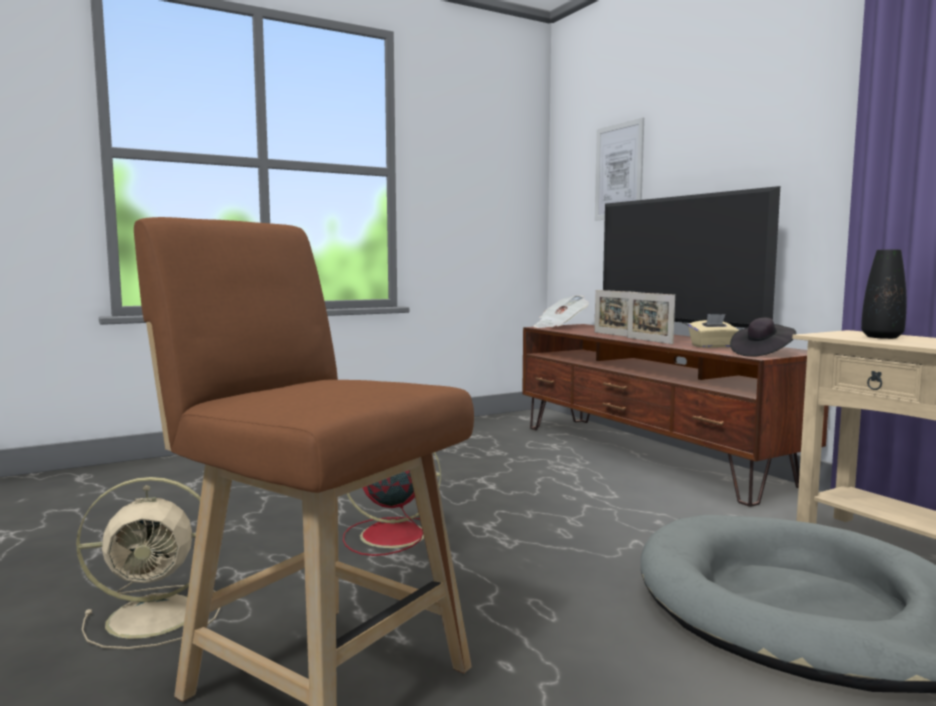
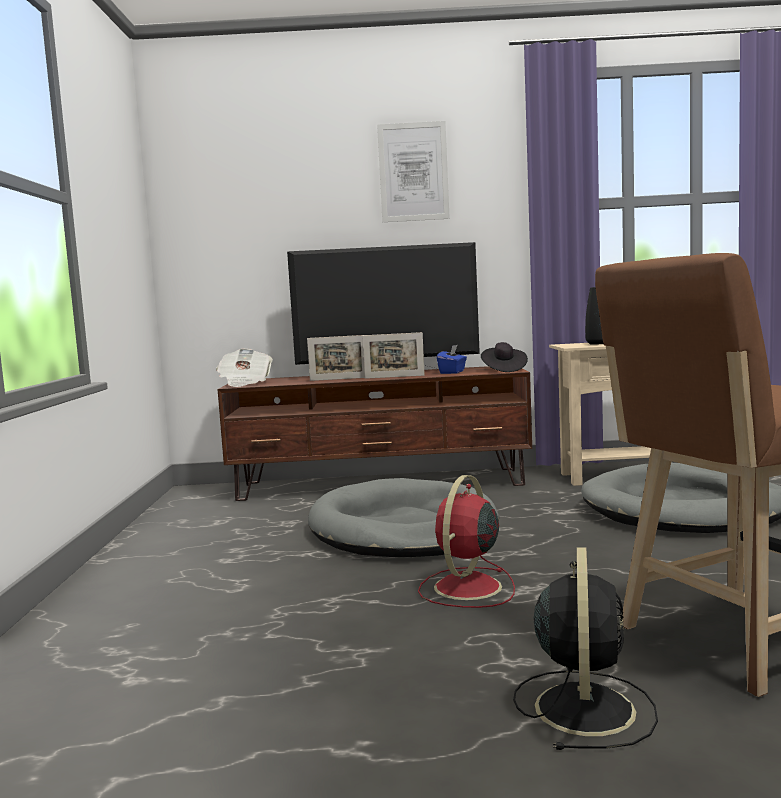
camera: 60 degrees left, 0 degrees up
beige fan [76,477,221,649] -> black fan [513,547,658,750]
picture [595,118,644,221] -> picture moved to [377,121,450,222]
beige tissue box [688,314,739,348] -> blue tissue box [437,345,467,374]
none -> grey dog bed [308,478,499,557]

